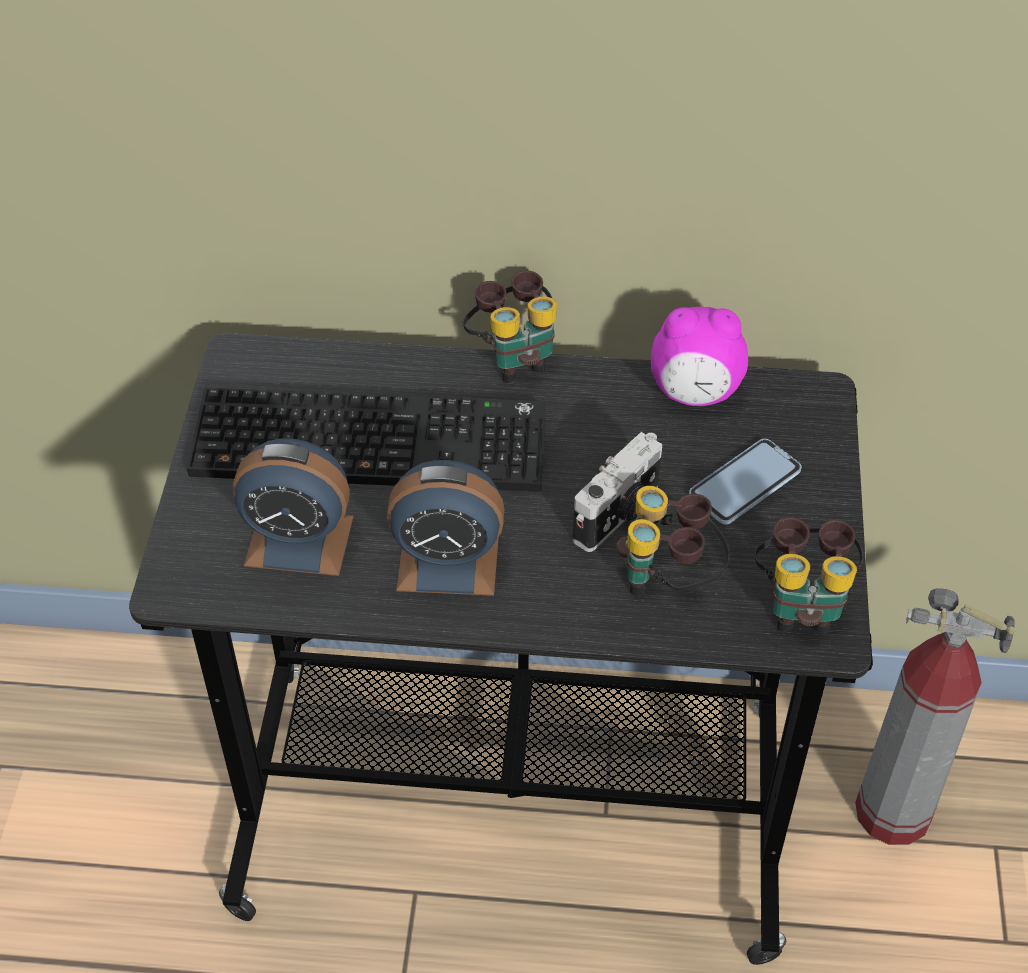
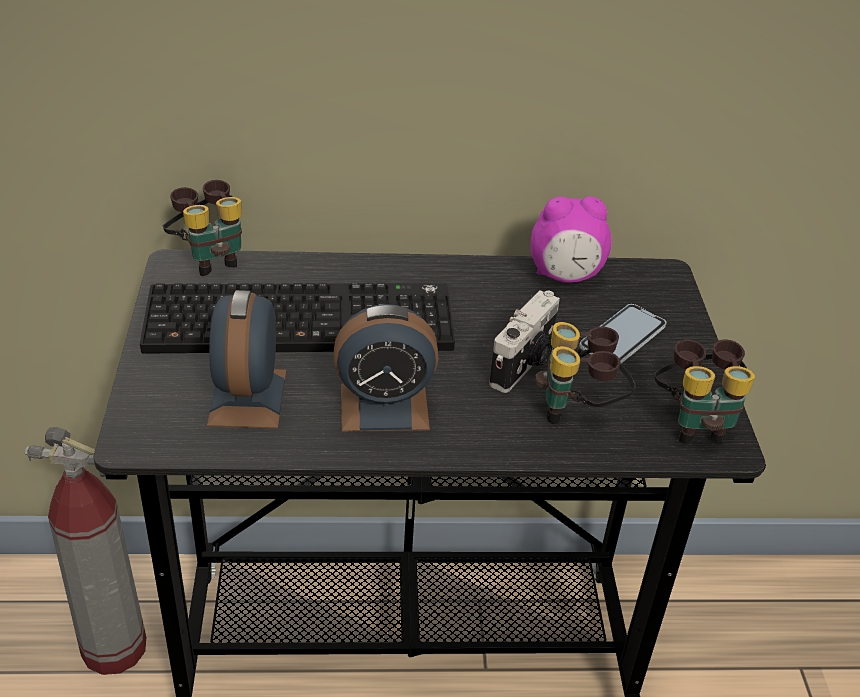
camera: 10 degrees left, 10 degrees down
alarm clock [233,438,353,576] -> alarm clock turned 90 degrees clockwise [207,290,286,429]
binoculars [462,270,557,383] -> binoculars moved to [163,180,242,276]
fire extinguisher [855,588,1015,845] -> fire extinguisher moved to [25,427,146,675]

